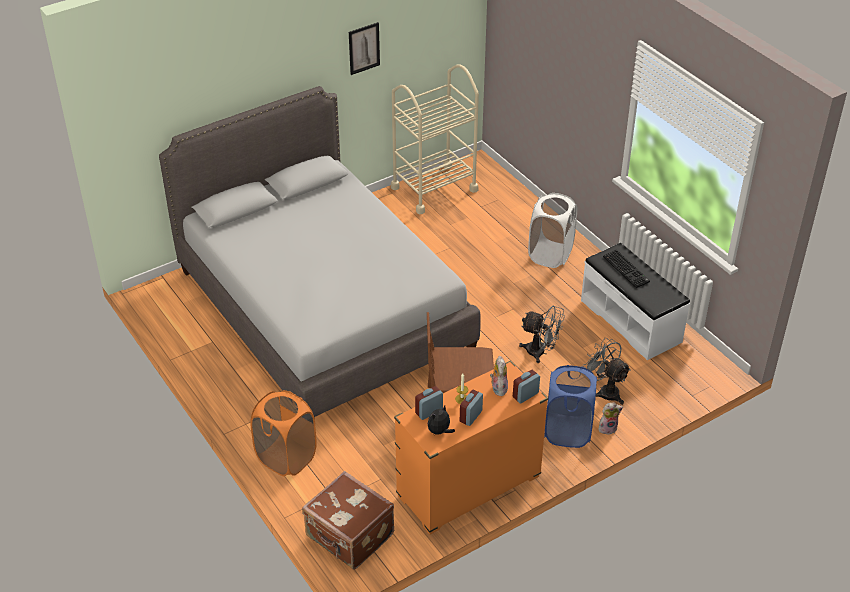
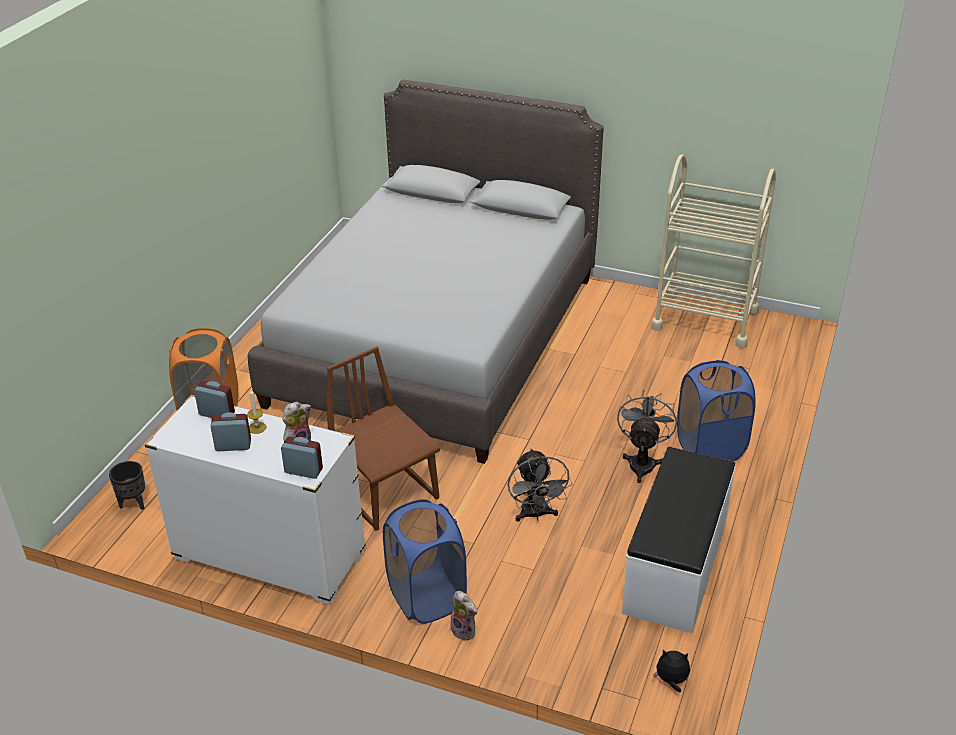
camera: 55 degrees right, 5 degrees down
brown suitcase [302,471,394,570] -> black planter [109,461,145,510]
picture [349,22,380,75] -> none
orange dresser [394,361,548,535] -> white dresser [145,395,366,605]
plush toy [428,405,455,435] -> plush toy moved to [653,650,690,692]
white laundry basket [528,193,577,268] -> blue laundry basket [677,360,756,461]
grey fan [583,338,631,405] -> grey fan moved to [617,390,678,483]
keyboard [603,250,650,288] -> none

